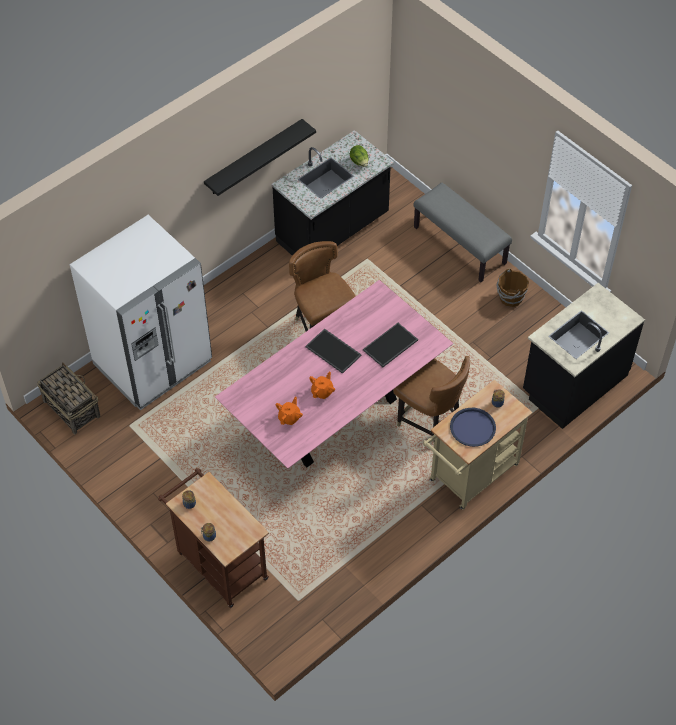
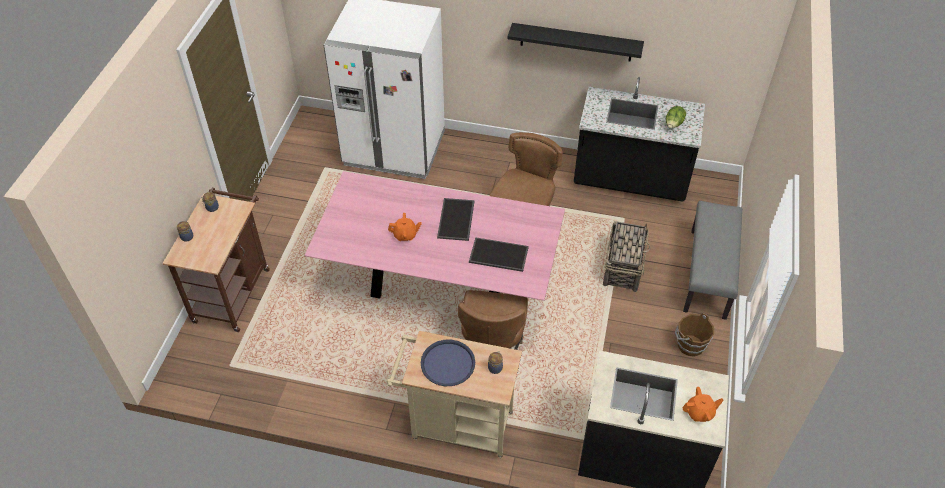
camera: 55 degrees right, 5 degrees down
basket [37,362,100,434] -> basket moved to [603,221,650,292]
orange teapot [276,397,303,425] -> orange teapot moved to [682,387,724,422]

